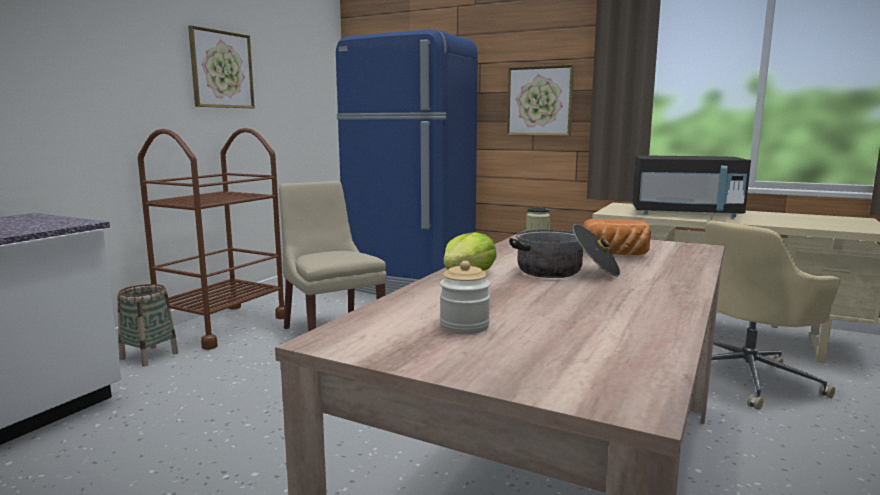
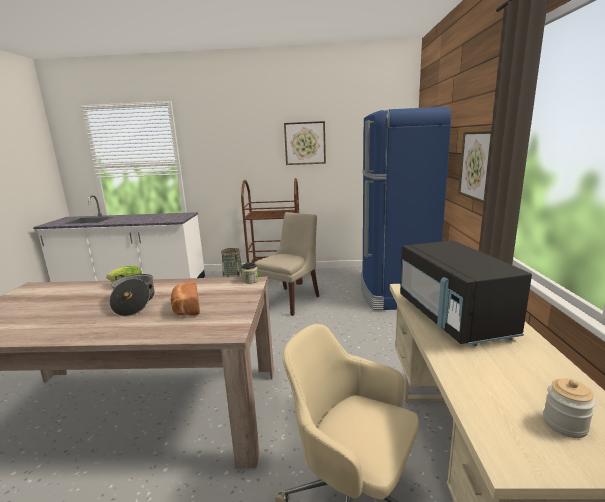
camera: 65 degrees right, 5 degrees up
jar [440,261,490,334] -> jar moved to [543,378,596,438]

